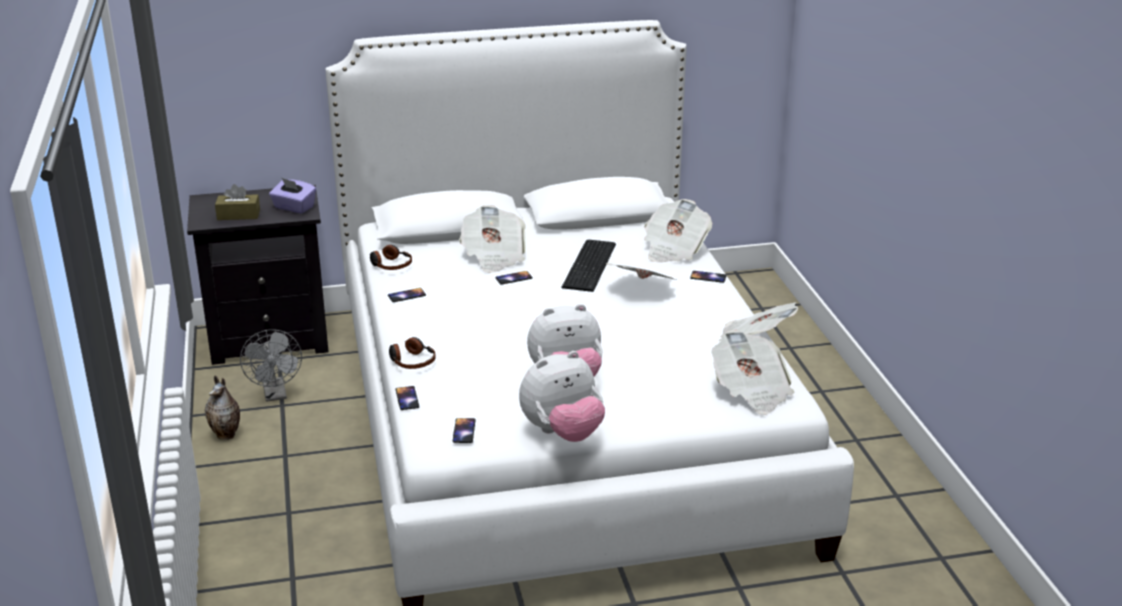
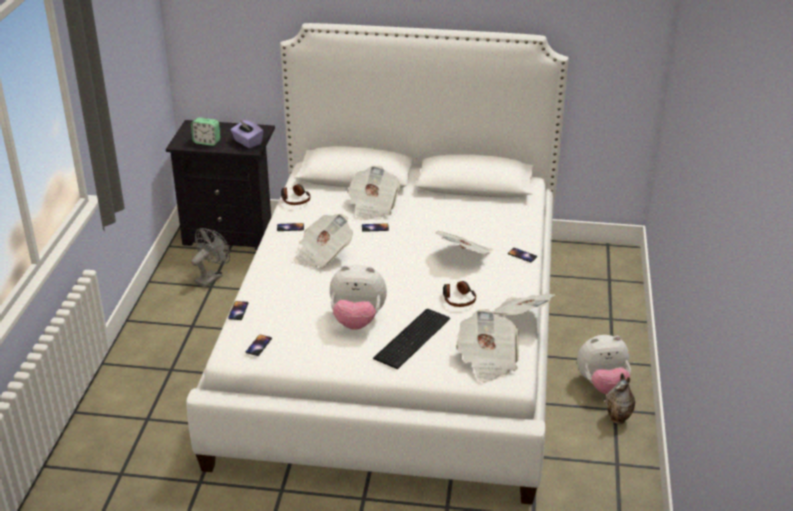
camera: 20 degrees right, 5 degrees up
vase [205,375,240,440] -> vase moved to [606,373,635,424]
brown tissue box [215,184,260,220] -> alarm clock [191,117,220,146]
grey fan [240,329,302,402] -> grey fan turned 150 degrees counterclockwise [191,228,230,288]
headphones [389,337,436,369] -> headphones moved to [443,281,476,307]
plush toy [519,351,605,442] -> plush toy moved to [577,335,631,395]
keyboard [561,240,616,292] -> keyboard moved to [373,309,450,369]
newspaper [644,199,712,263] -> newspaper moved to [294,214,353,269]

